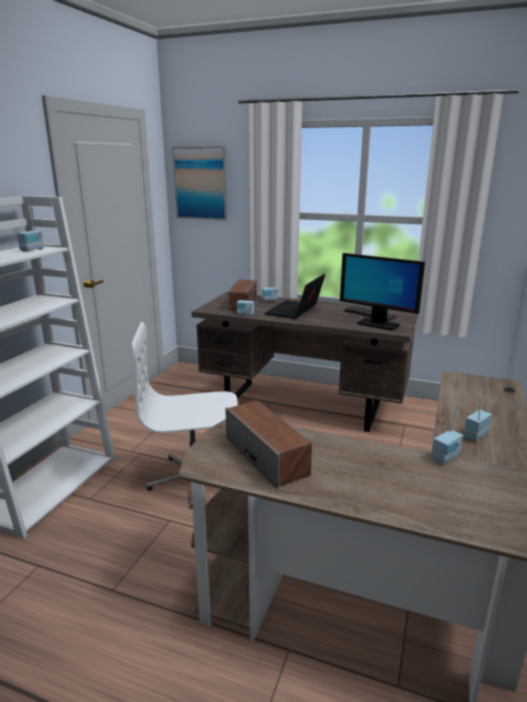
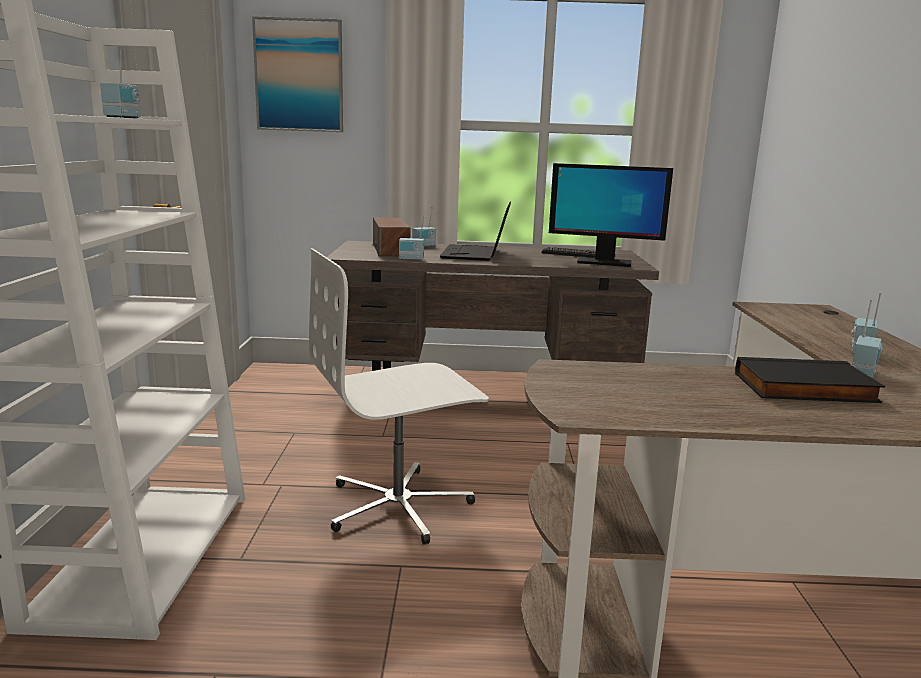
camera: 20 degrees left, 5 degrees down
speaker [225,400,312,488] -> none
none -> black book [735,357,885,403]

